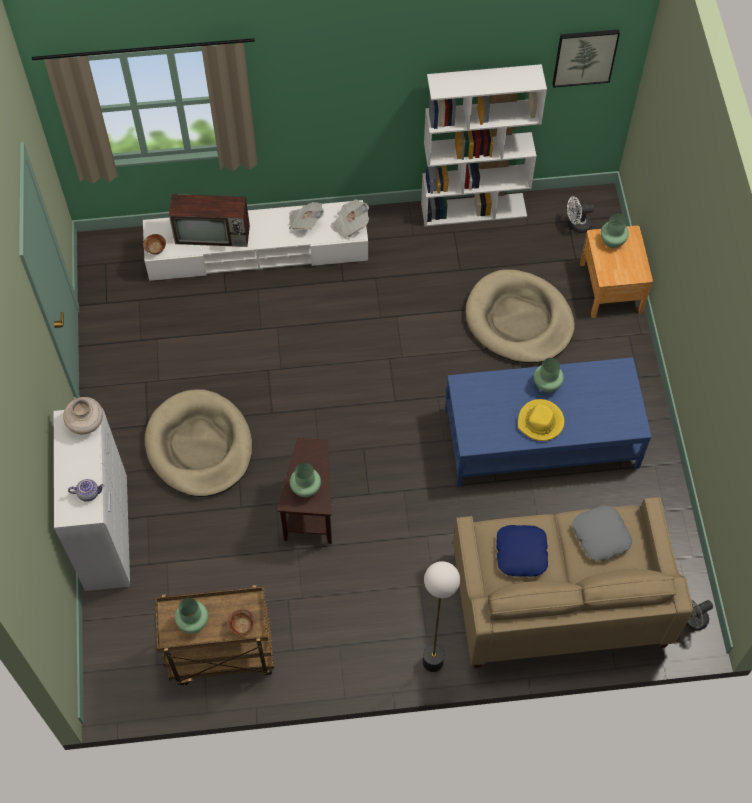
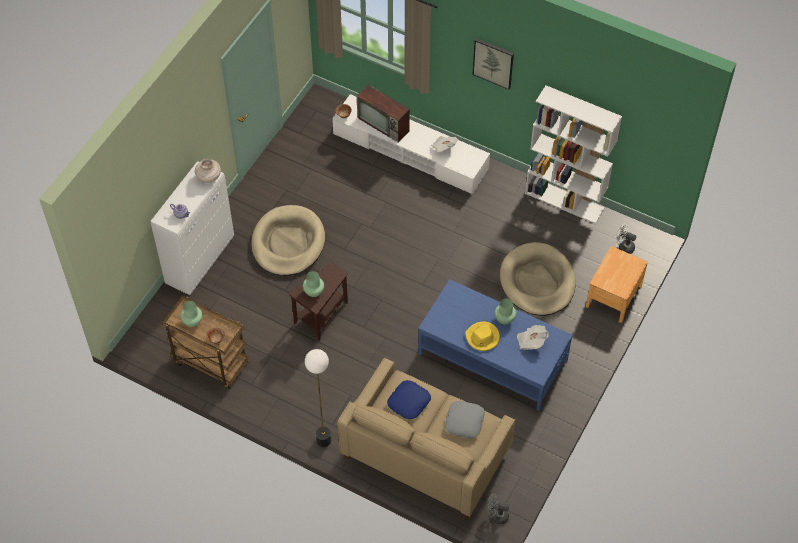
camera: 35 degrees right, 5 degrees down
newspaper [330,199,369,239] -> newspaper moved to [517,325,549,350]
picture [552,30,620,88] -> picture moved to [473,38,514,90]
green vase [601,213,629,248] -> none

